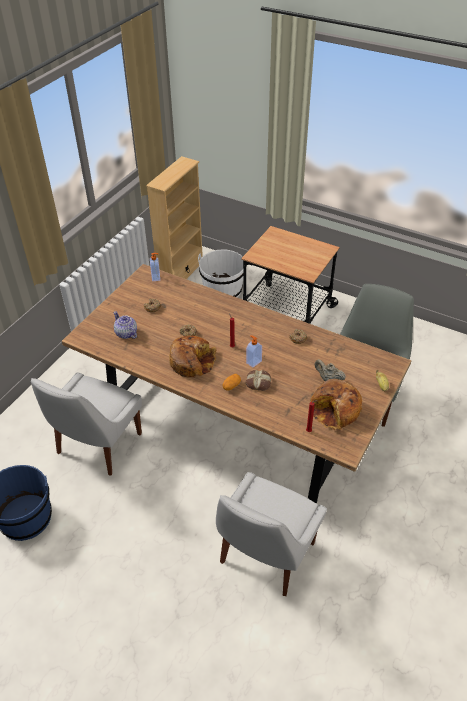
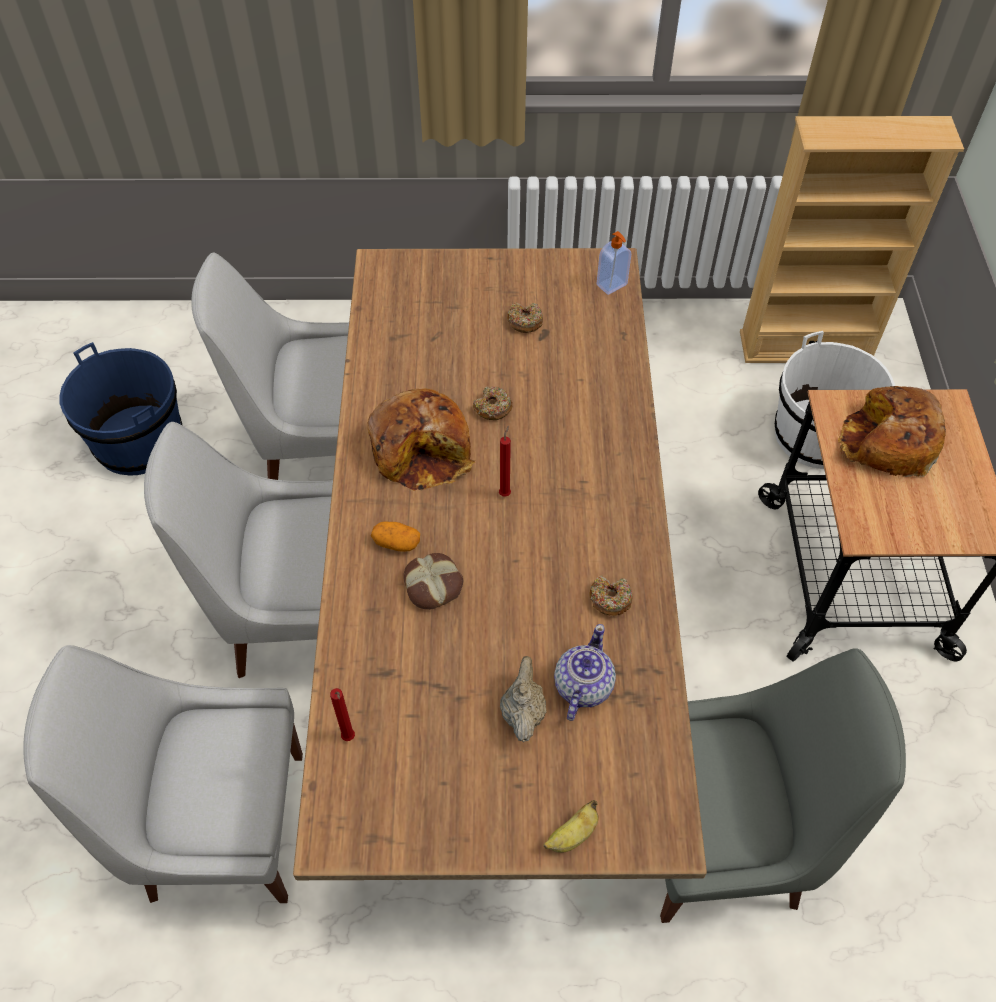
camera: 60 degrees right, 10 degrees up
teapot [113,311,137,339] -> teapot moved to [554,624,616,721]
soap dispenser [246,335,262,368] -> none
bread [311,379,362,430] -> bread moved to [838,386,946,477]
none -> white chair [144,422,333,678]

